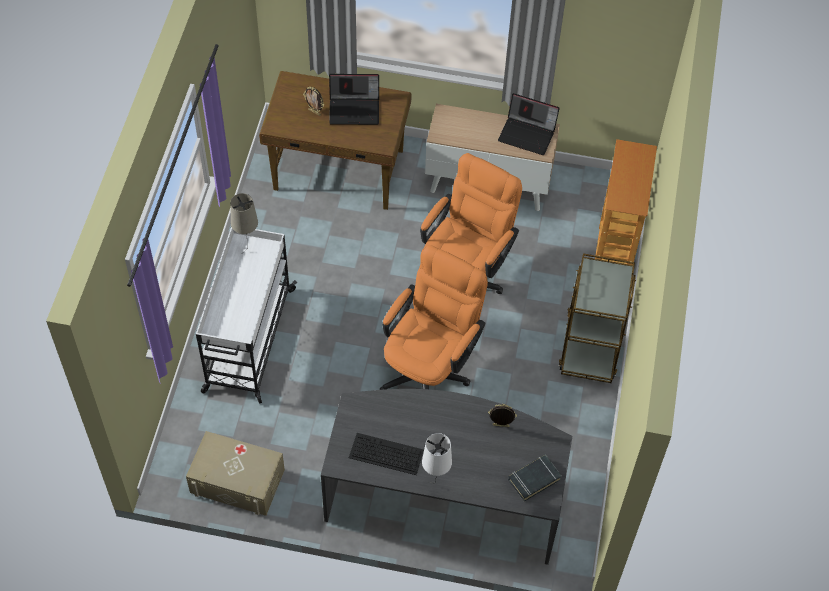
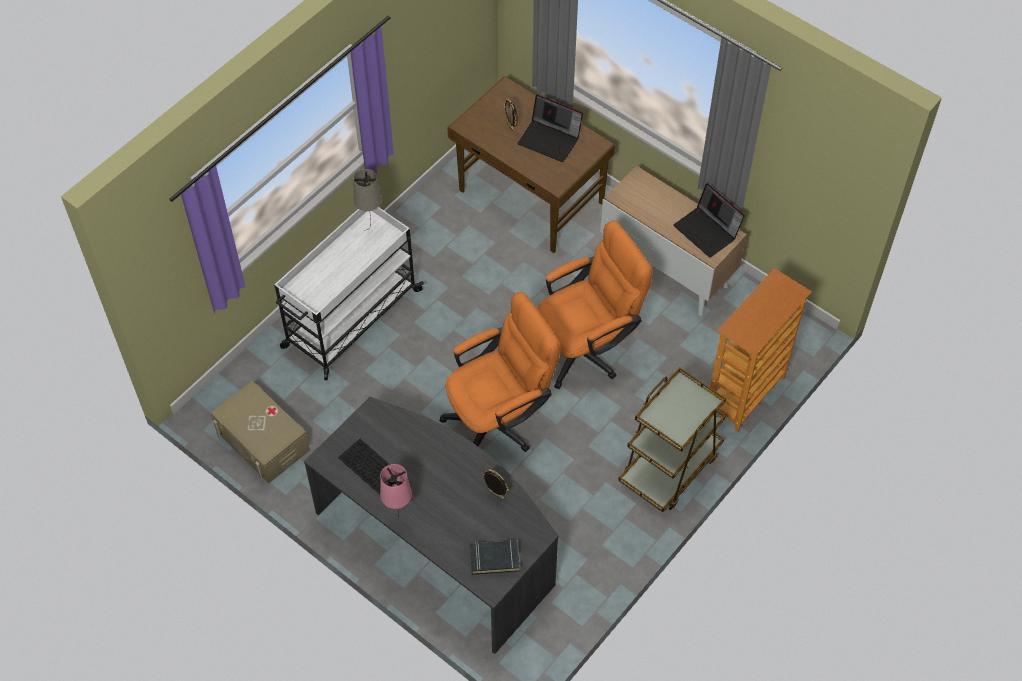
camera: 30 degrees right, 0 degrees up
white table lamp [422,433,452,483] -> pink table lamp [380,464,412,517]

